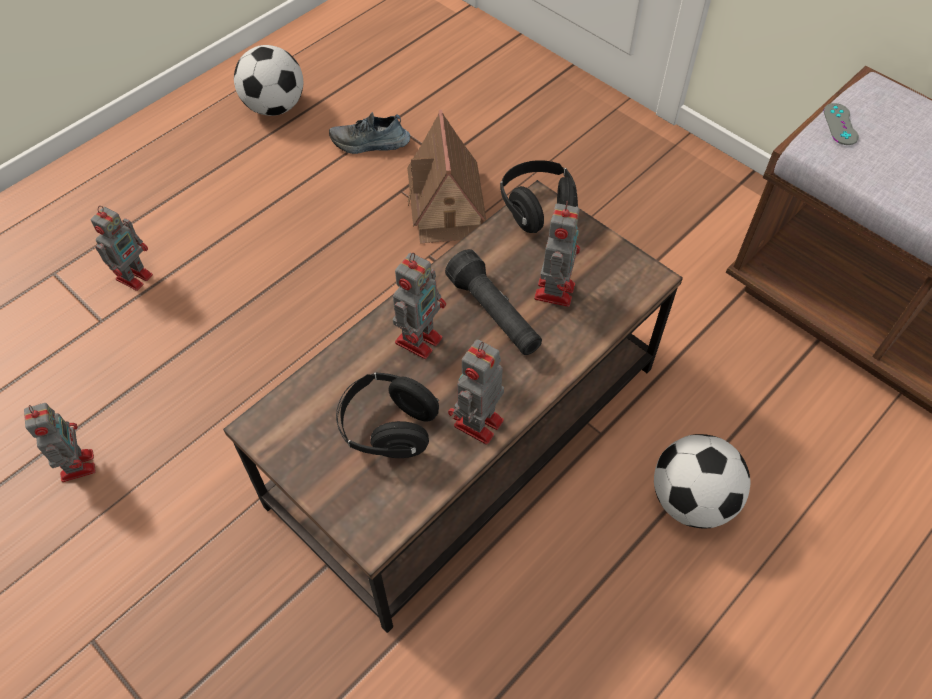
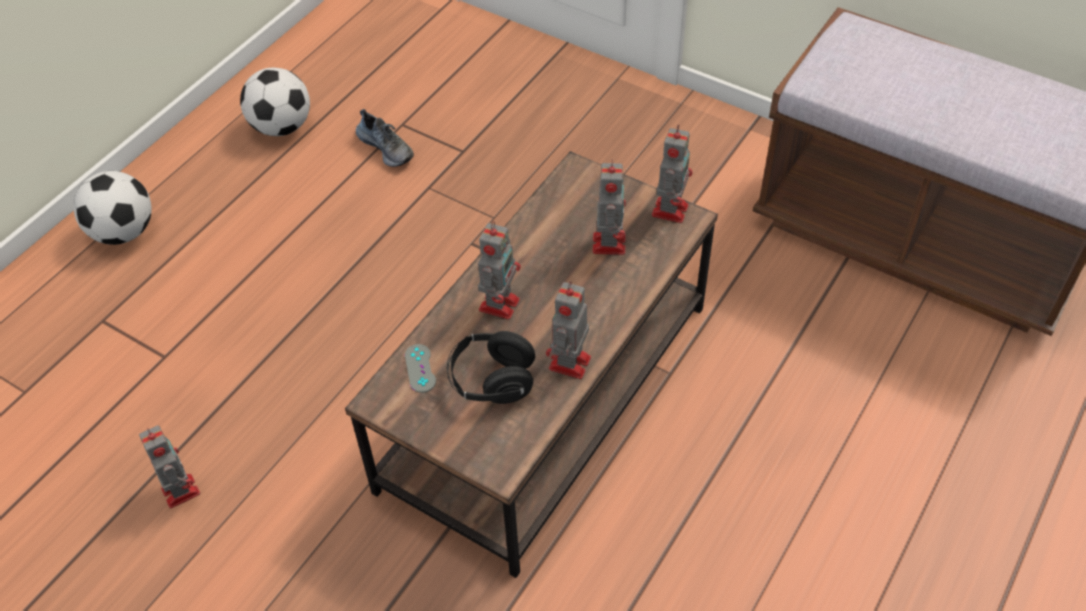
camera: 10 degrees left, 5 degrees down
toy robot [90,206,153,291] -> toy robot moved to [652,125,693,223]
shoe [329,112,410,154] -> shoe turned 120 degrees counterclockwise [356,109,414,167]
toy house [407,110,486,244] -> none
black flashlight [445,249,542,355] -> none
black headphones [500,160,578,233] -> none
football [654,434,750,528] -> football moved to [73,171,152,245]
grey game controller [823,103,859,145] -> grey game controller moved to [405,344,436,393]

